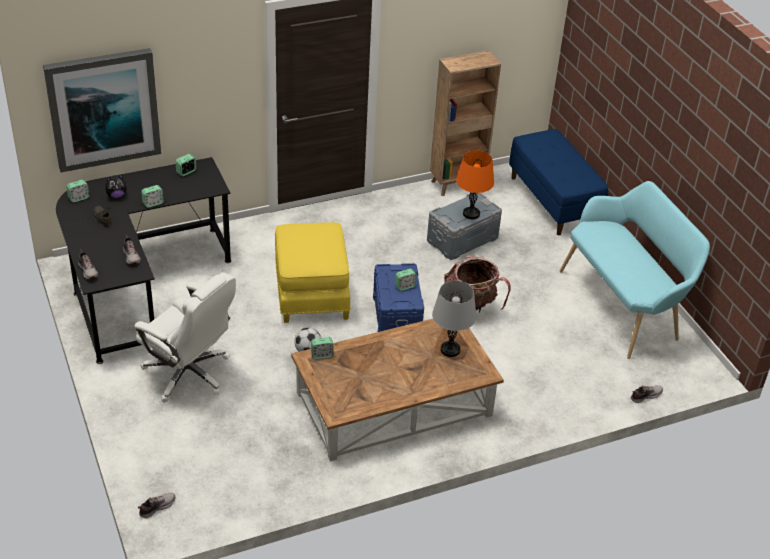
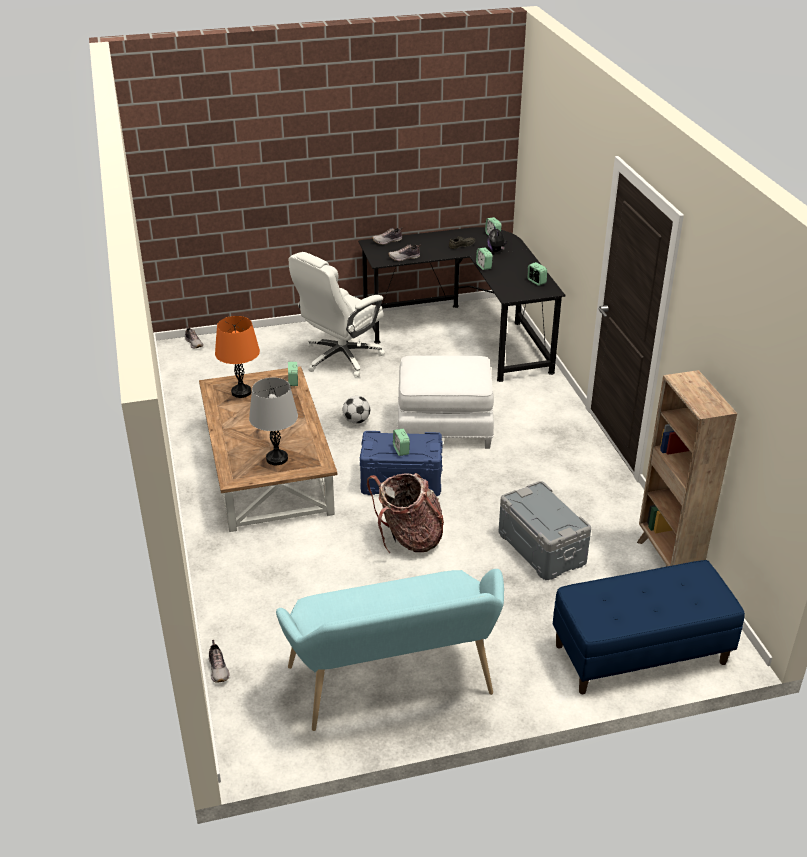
camera: 100 degrees right, 5 degrees down
picture [43,48,161,172] -> none
yellow ottoman [275,222,351,323] -> white ottoman [397,355,494,449]
orange table lamp [456,150,494,219] -> orange table lamp moved to [215,316,260,398]

